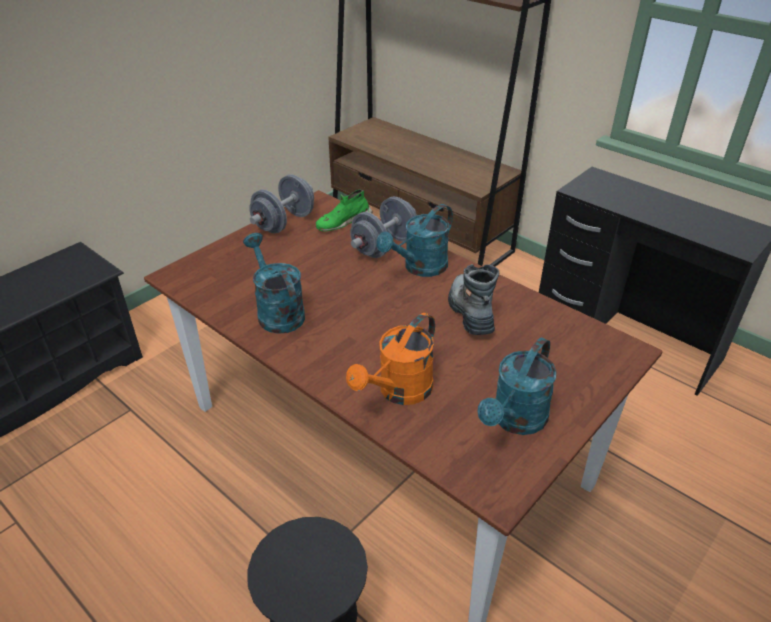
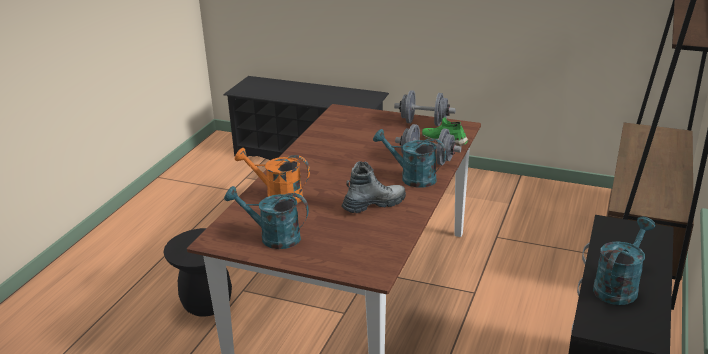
camera: 70 degrees right, 10 degrees down
turquoise watering can [243,233,305,334] -> turquoise watering can moved to [593,217,656,305]

